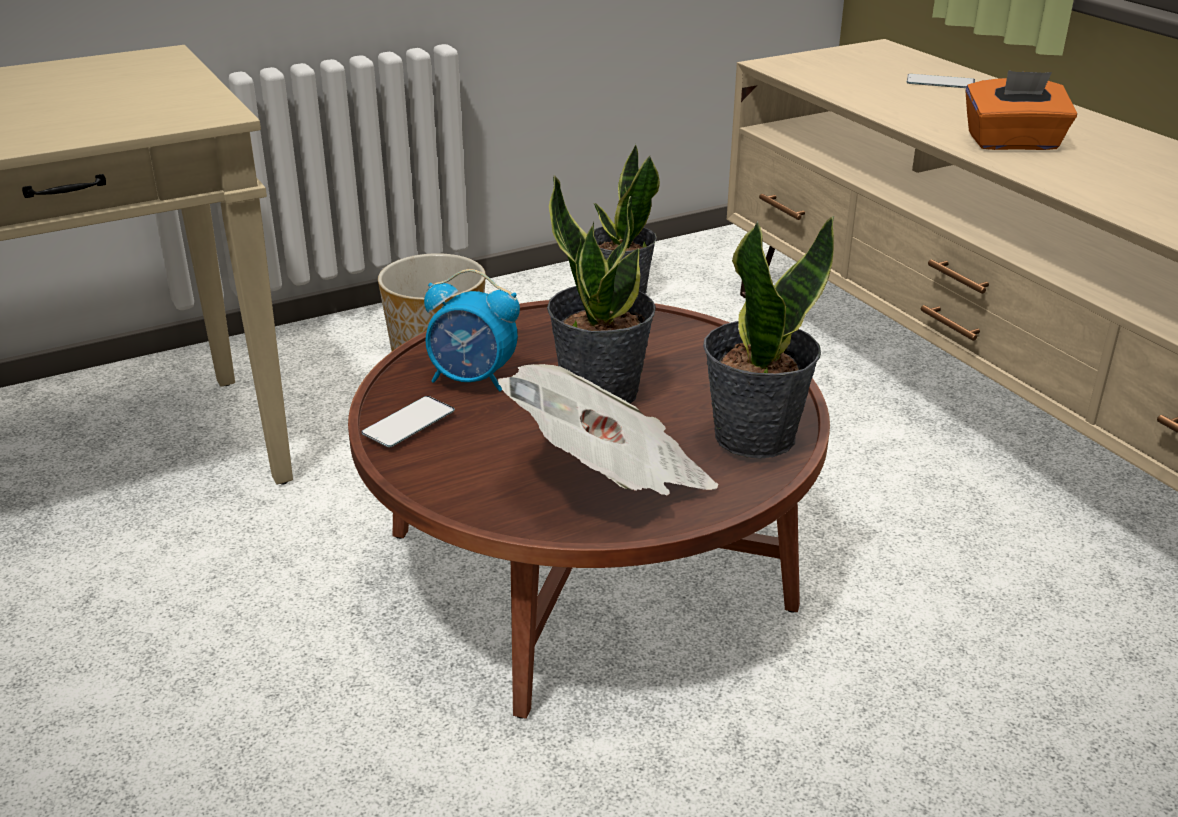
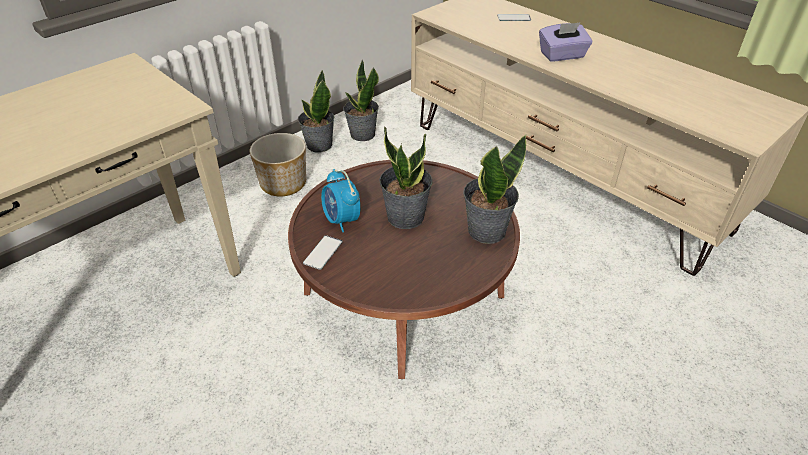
camera: 15 degrees left, 10 degrees up
alarm clock [424,269,520,391] -> alarm clock turned 60 degrees clockwise [321,169,361,232]
newspaper [498,364,718,495] -> none
orange tissue box [965,70,1077,150] -> purple tissue box [539,22,592,62]
none -> potted plant [298,70,334,153]

